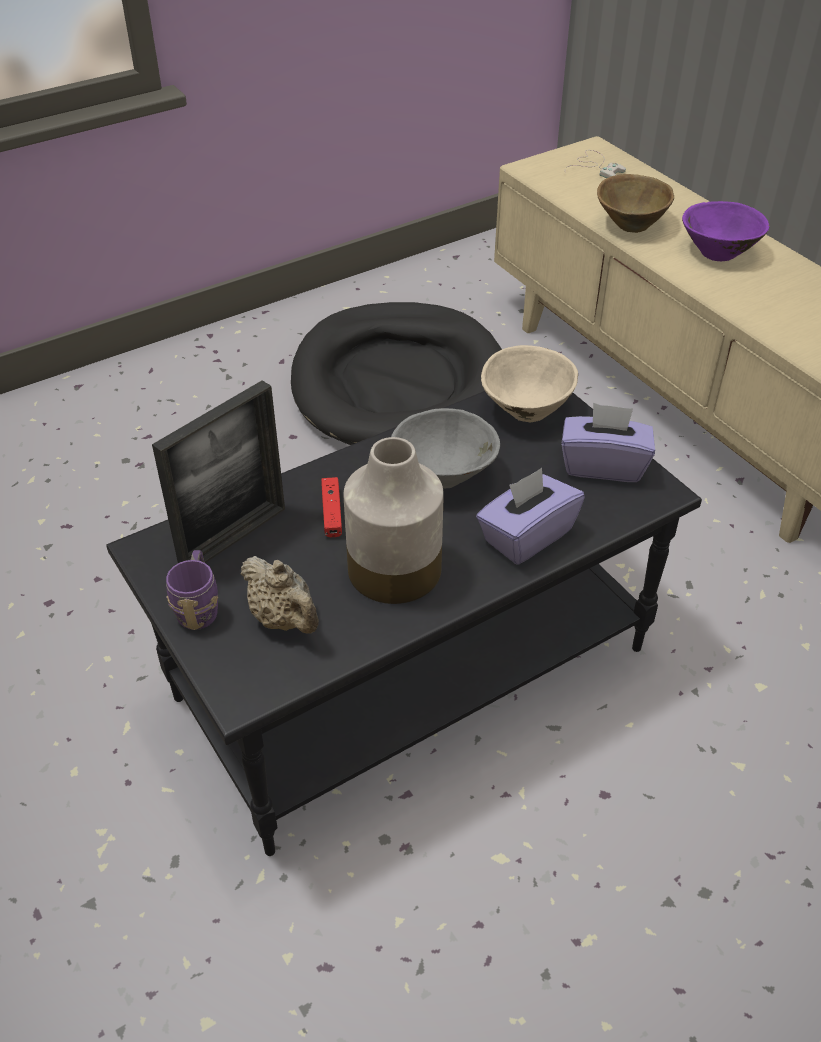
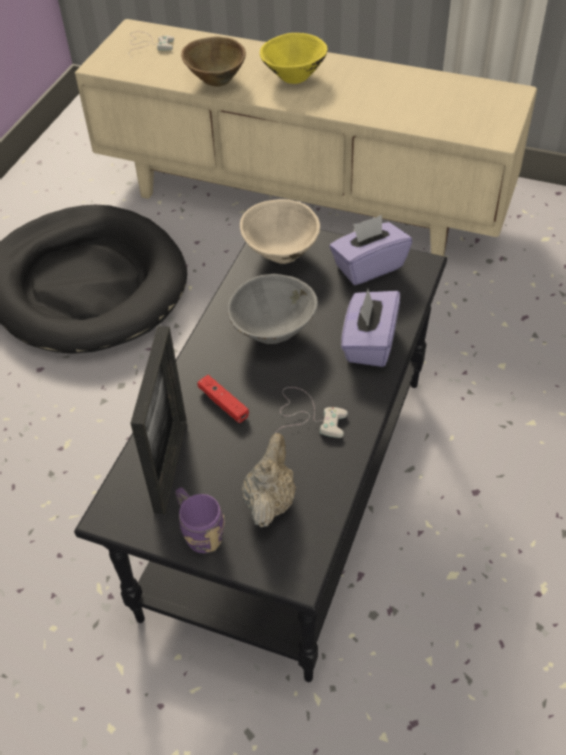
camera: 35 degrees left, 5 degrees up
beige teapot [241,556,319,634] -> beige teapot turned 90 degrees counterclockwise [242,433,296,527]
beige vase [344,437,444,604] -> white game controller [276,387,348,438]
purple bowl [682,201,769,261] -> yellow bowl [260,33,328,84]

